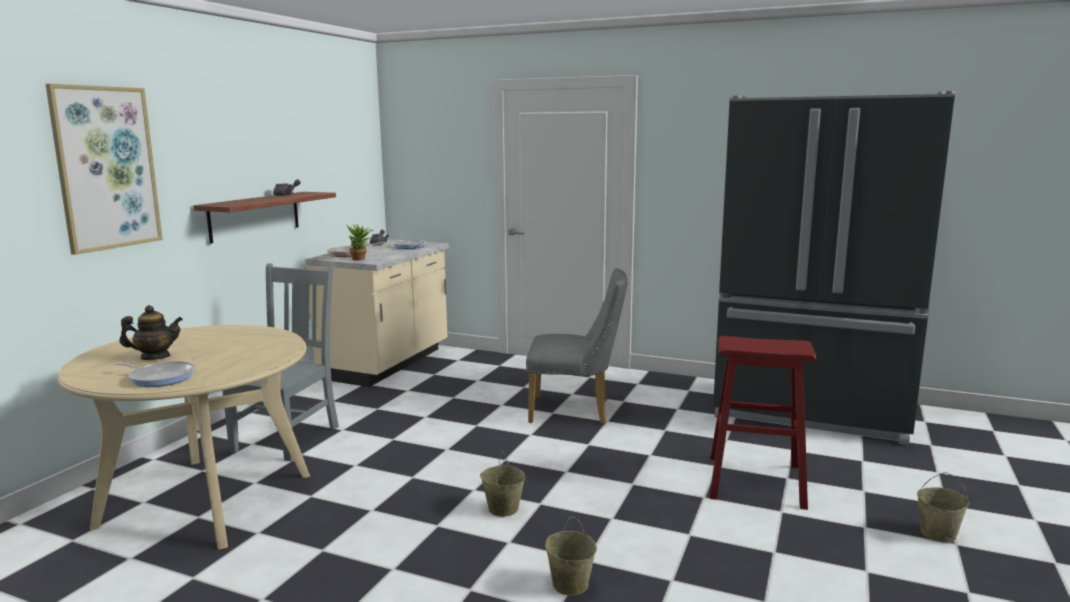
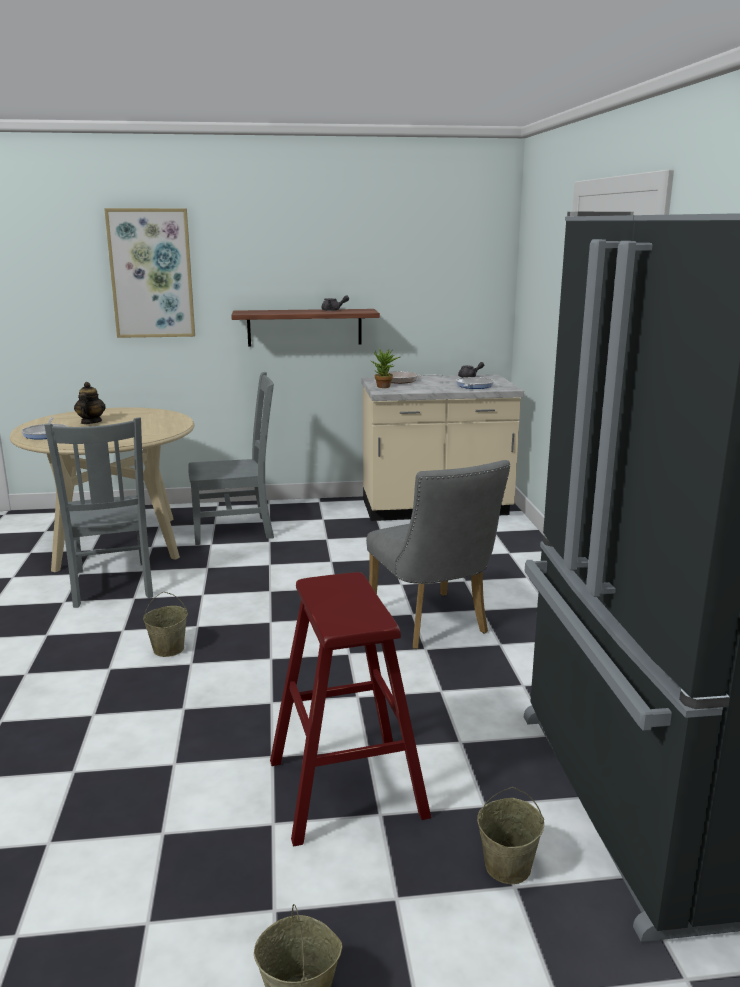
camera: 60 degrees right, 5 degrees up
teapot [120,305,183,360] -> teapot turned 135 degrees counterclockwise [74,382,106,424]
beige bucket [545,517,597,596] -> beige bucket moved to [477,787,544,884]
none -> grey chair [44,417,153,608]

